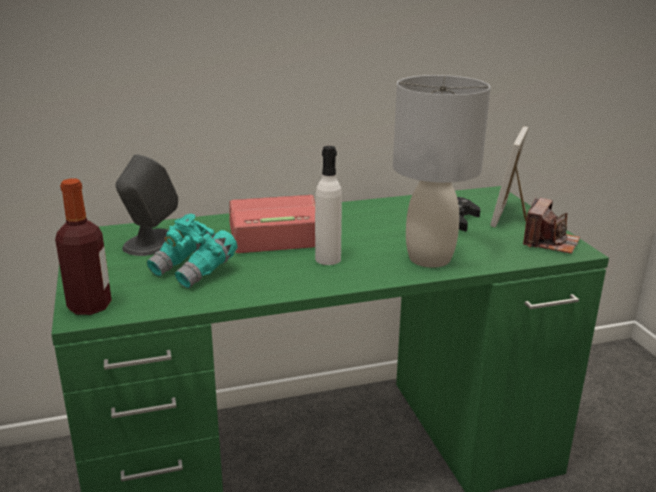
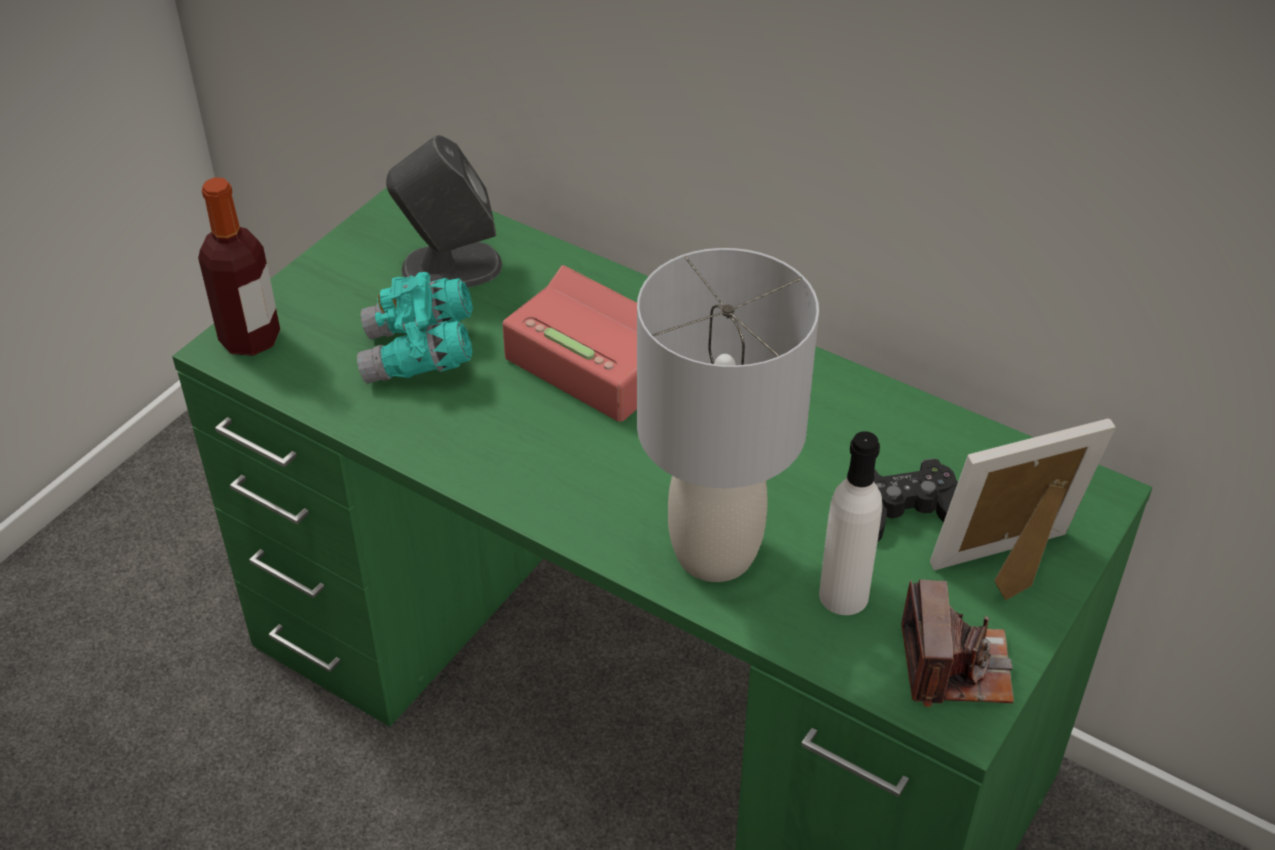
camera: 50 degrees right, 20 degrees up
white bottle [315,146,342,265] -> white bottle moved to [819,431,882,615]
camera [523,198,580,254] -> camera turned 75 degrees counterclockwise [901,579,1014,708]

